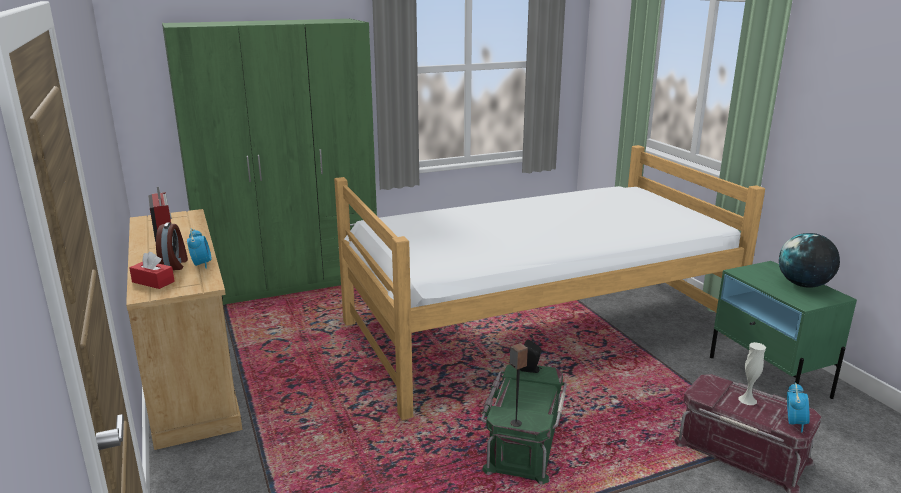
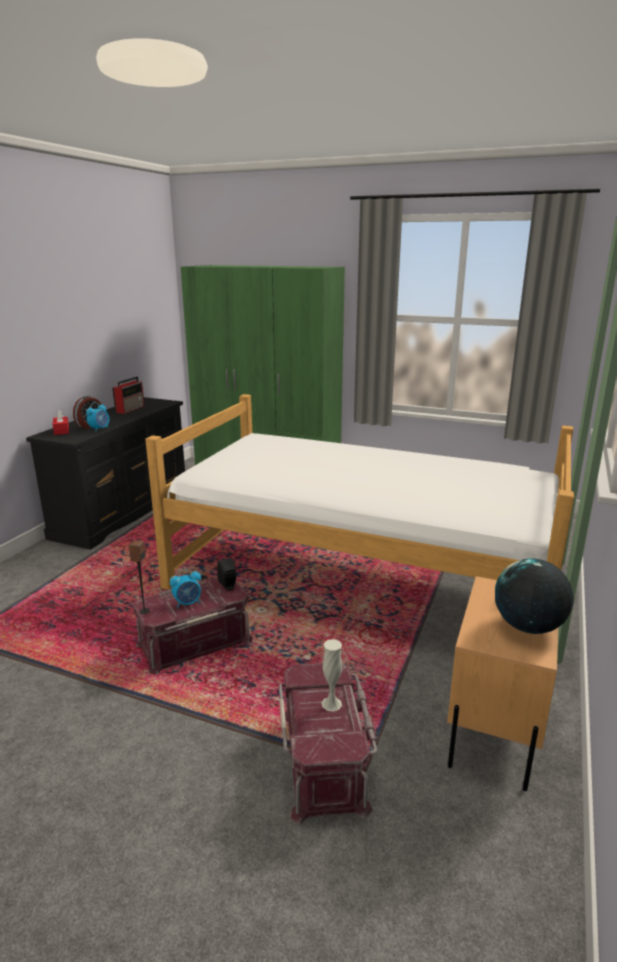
camera: 45 degrees right, 0 degrees up
beige dresser [126,209,242,450] -> black dresser [26,397,185,550]
green storage box [481,365,567,485] -> red storage box [133,578,253,675]
green nightstand [710,261,857,399] -> beige nightstand [447,576,558,791]
alarm clock [787,382,810,432] -> alarm clock moved to [170,569,201,609]

